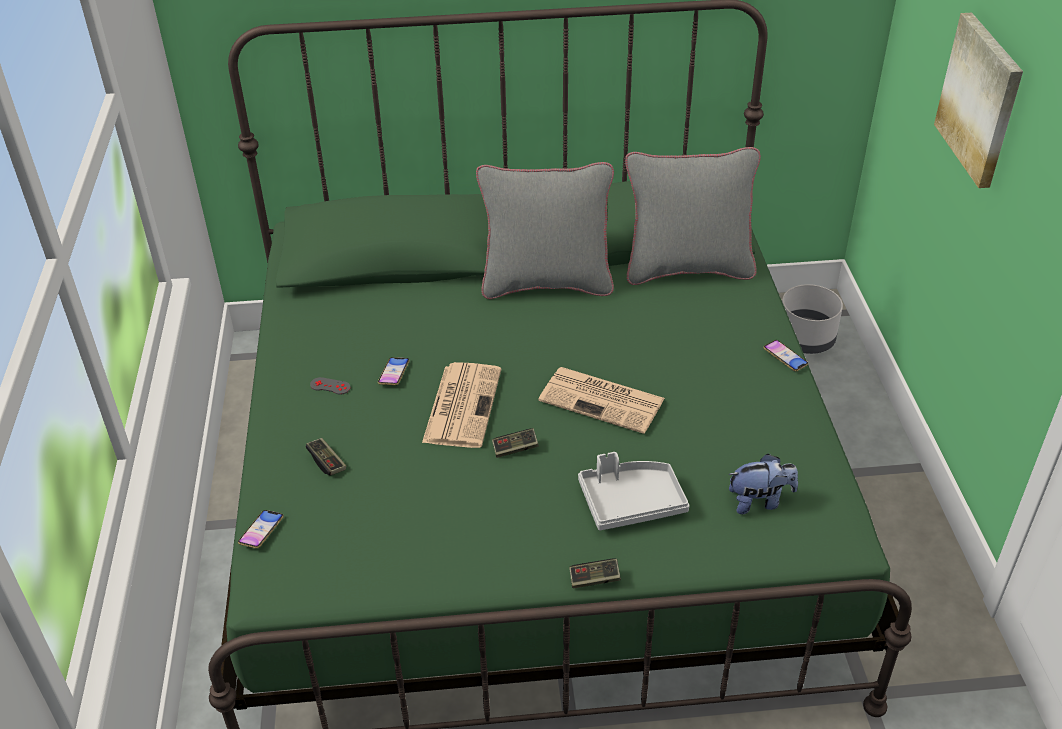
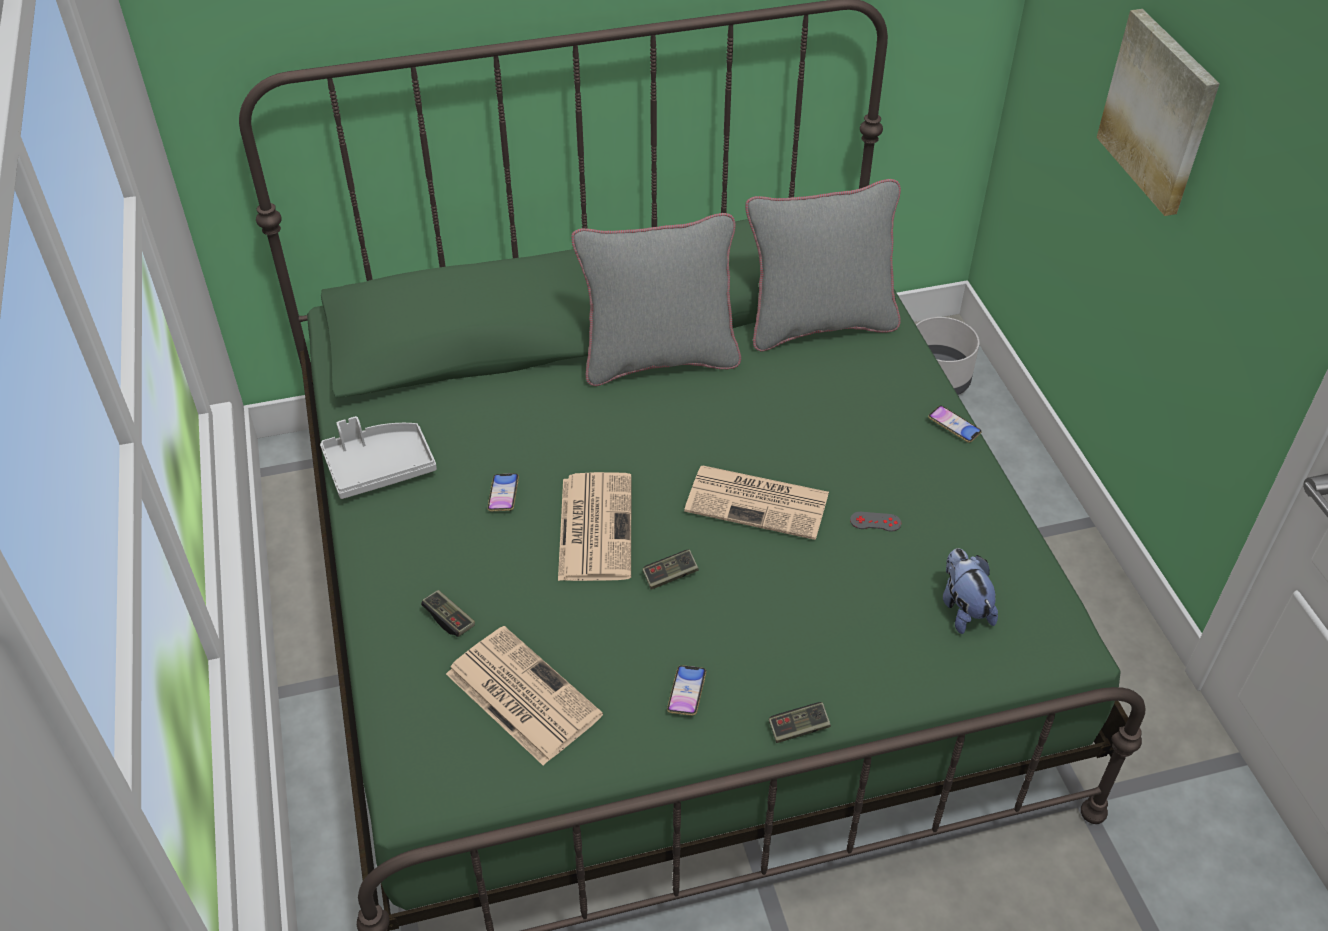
camera: 10 degrees left, 5 degrees up
phone [238,510,284,548] -> phone moved to [667,665,706,716]
grey game controller [310,377,351,395] -> grey game controller moved to [850,512,901,532]
grey tray [578,452,690,530] -> grey tray moved to [320,416,437,499]
plush toy [728,454,798,514] -> plush toy turned 90 degrees counterclockwise [943,548,998,634]
none -> newspaper [446,626,603,766]

